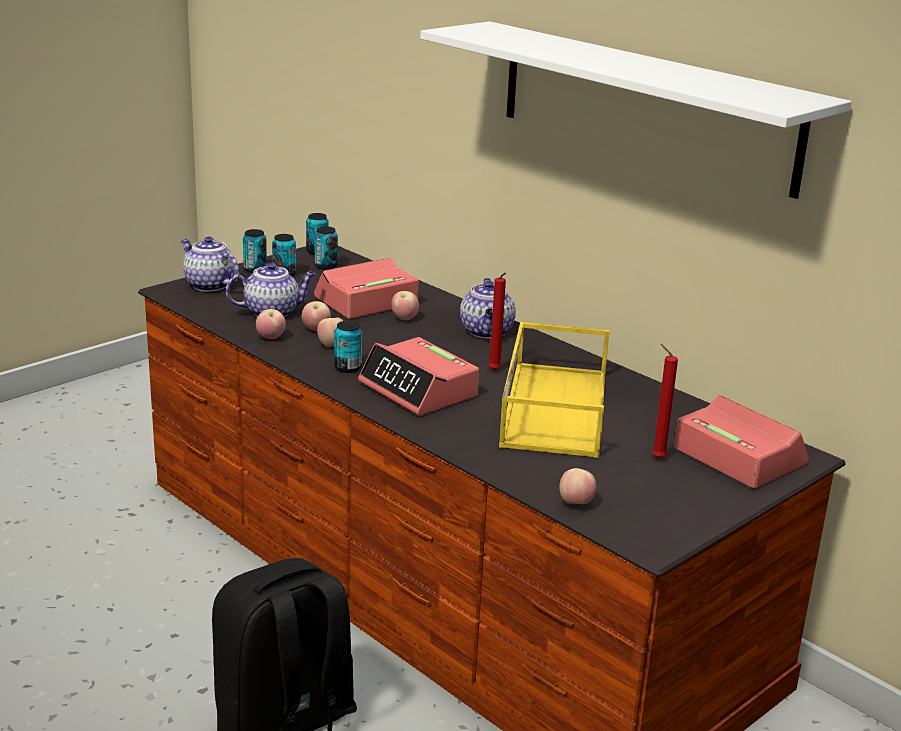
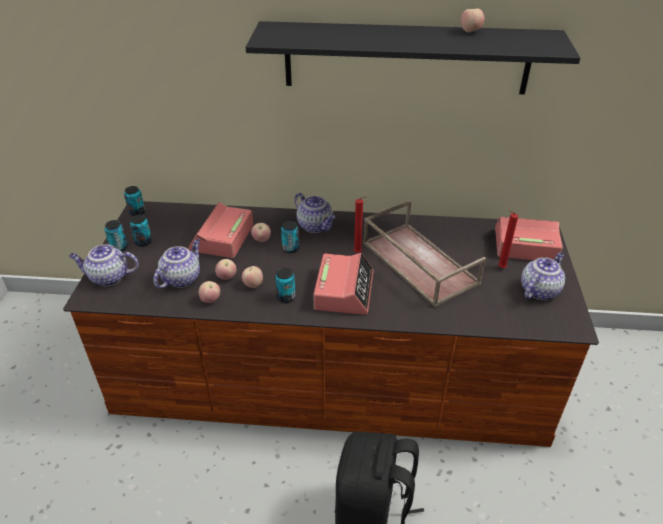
camera: 40 degrees left, 15 degrees up
can [315,226,338,270] -> can moved to [281,221,299,253]
alarm clock [358,337,479,416] -> alarm clock turned 90 degrees counterclockwise [313,253,374,315]
white shelf [420,21,852,199] -> black shelf [246,21,580,94]
yellow tray [499,322,610,458] -> brown tray [363,201,486,307]
apple [559,468,596,504] -> apple moved to [461,9,484,33]
none -> teapot [521,252,565,300]

